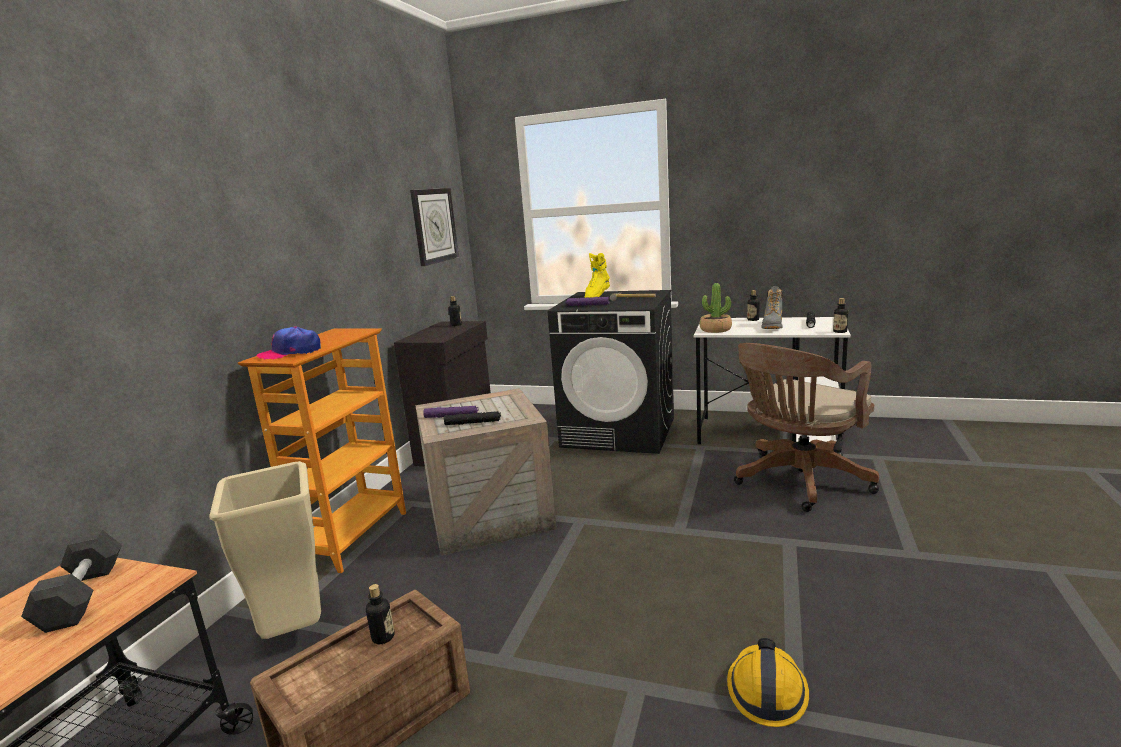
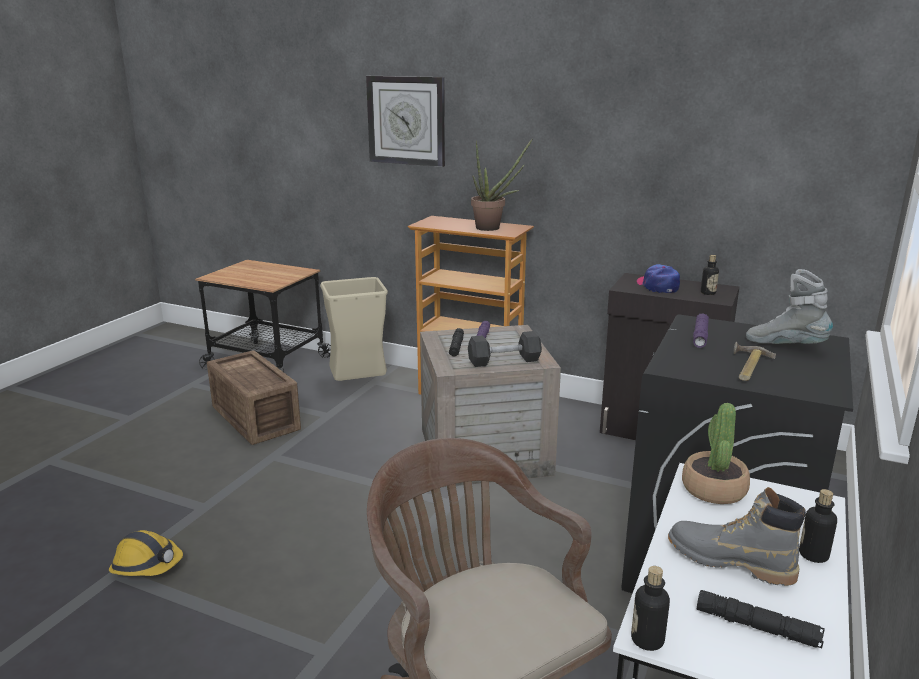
camera: 95 degrees right, 5 degrees up
grey dumbbell [21,530,122,633] -> grey dumbbell moved to [468,331,542,367]
cap [257,326,321,360] -> cap moved to [637,264,680,293]
bottle [366,584,395,644] -> none
wall clock [410,188,459,266] -> wall clock moved to [366,76,445,167]
yellow boot [585,253,610,298] -> grey boot [746,269,833,344]
none -> potted plant [471,138,533,231]

